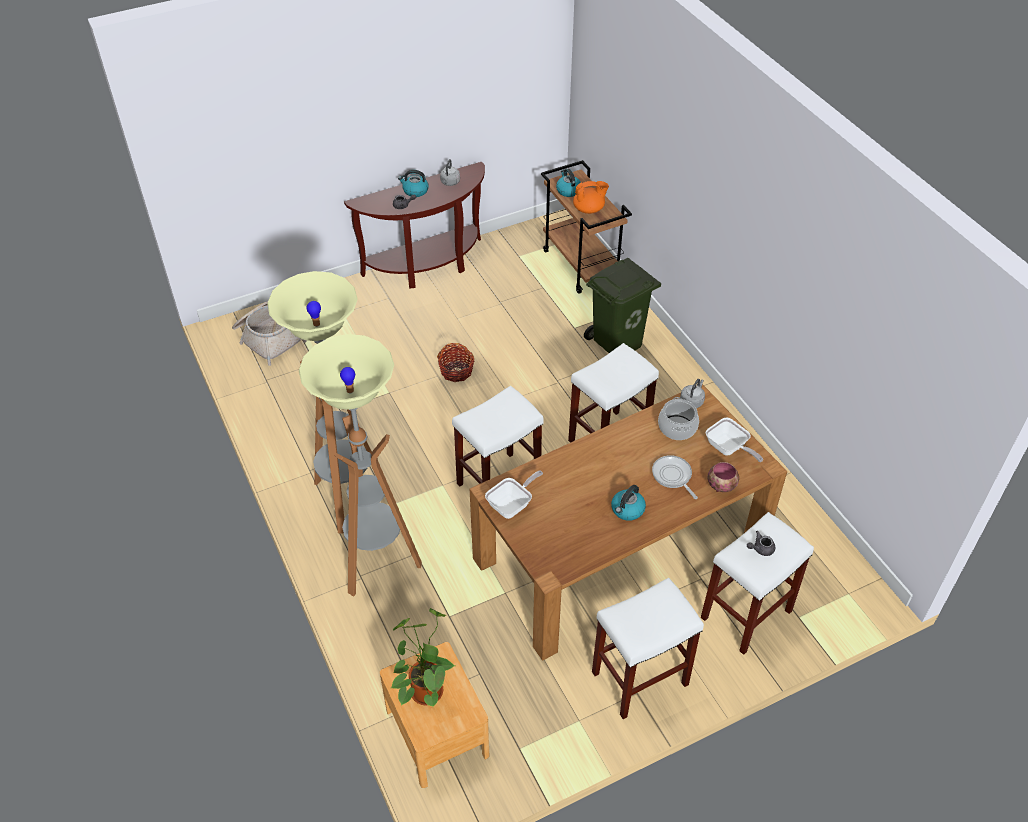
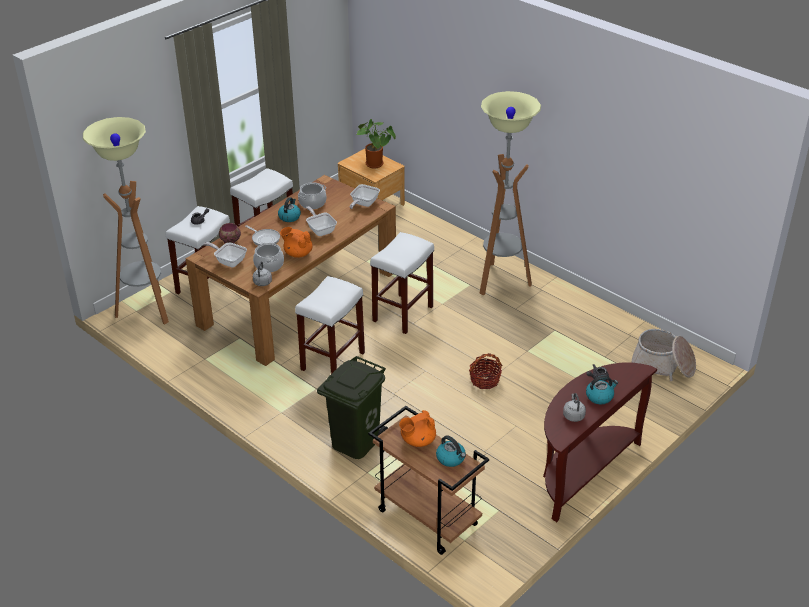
camera: 160 degrees right, 10 degrees down
floor lamp [299,334,422,596] -> floor lamp moved to [83,117,169,325]
none -> orange teapot [280,227,313,258]
none -> cooking pot [298,182,327,209]
none -> frying pan [306,206,337,236]

